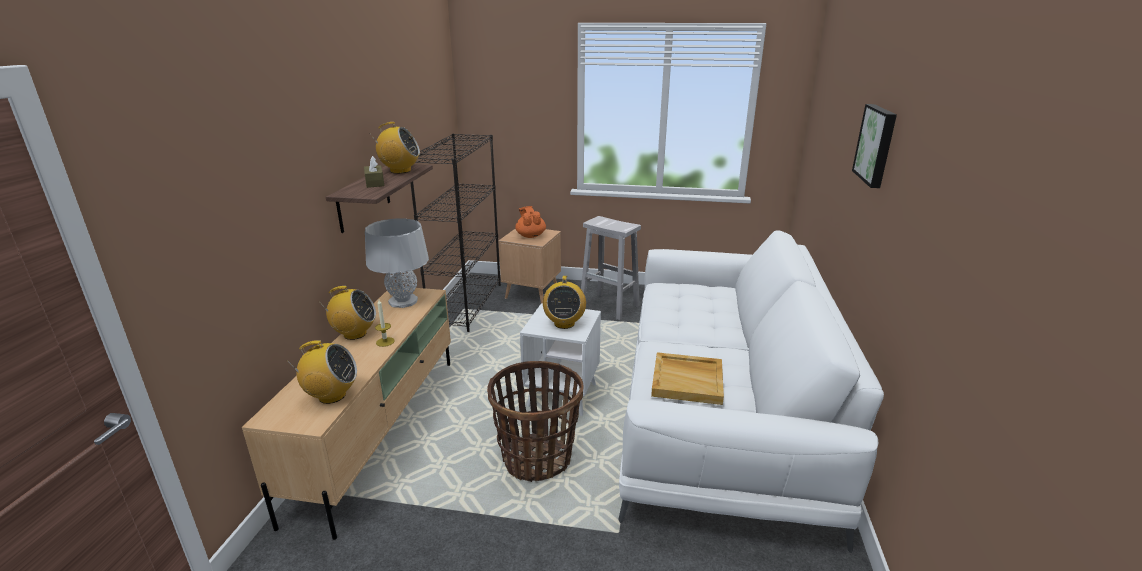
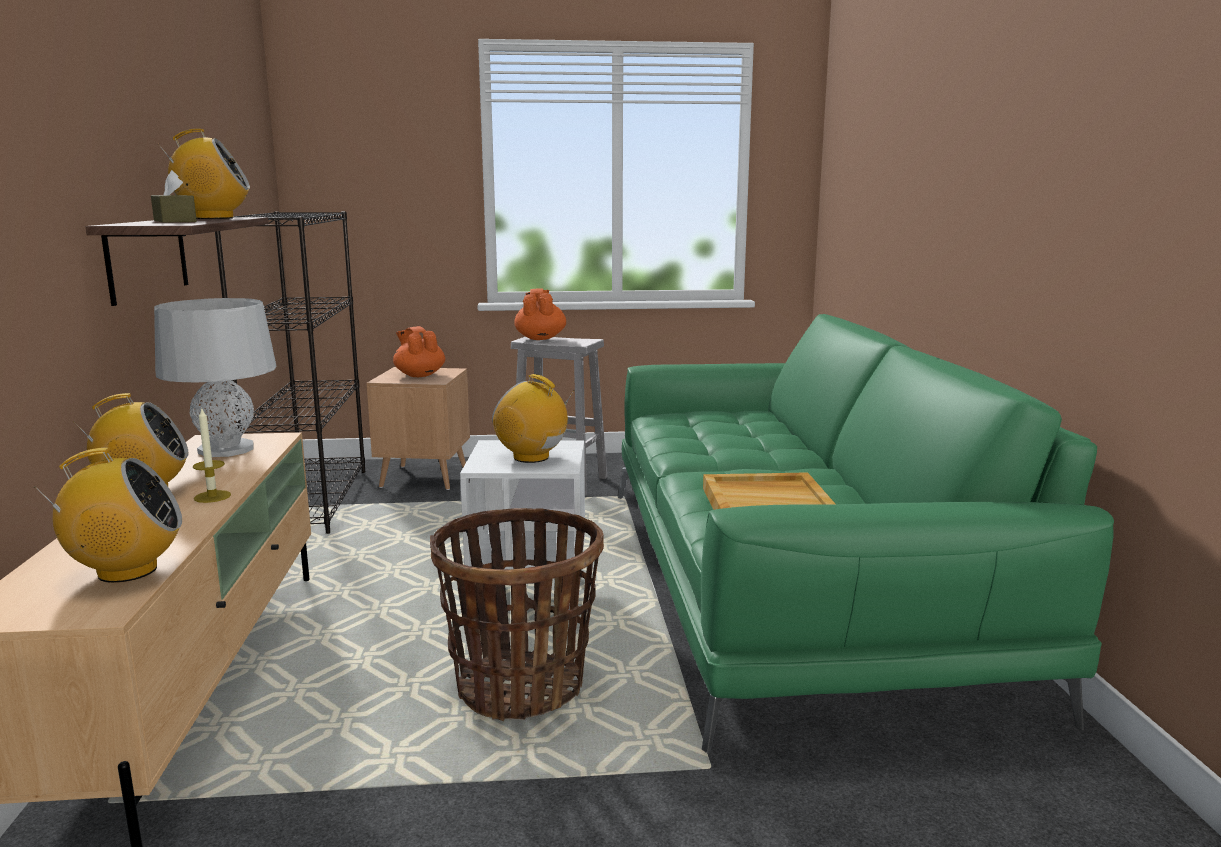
camera: 15 degrees left, 10 degrees down
radio [543,276,586,329] -> radio turned 135 degrees clockwise [492,374,575,463]
white sofa [618,230,884,553] -> green sofa [618,314,1114,754]
picture [852,104,897,188] -> none
none -> orange teapot [514,288,566,340]

